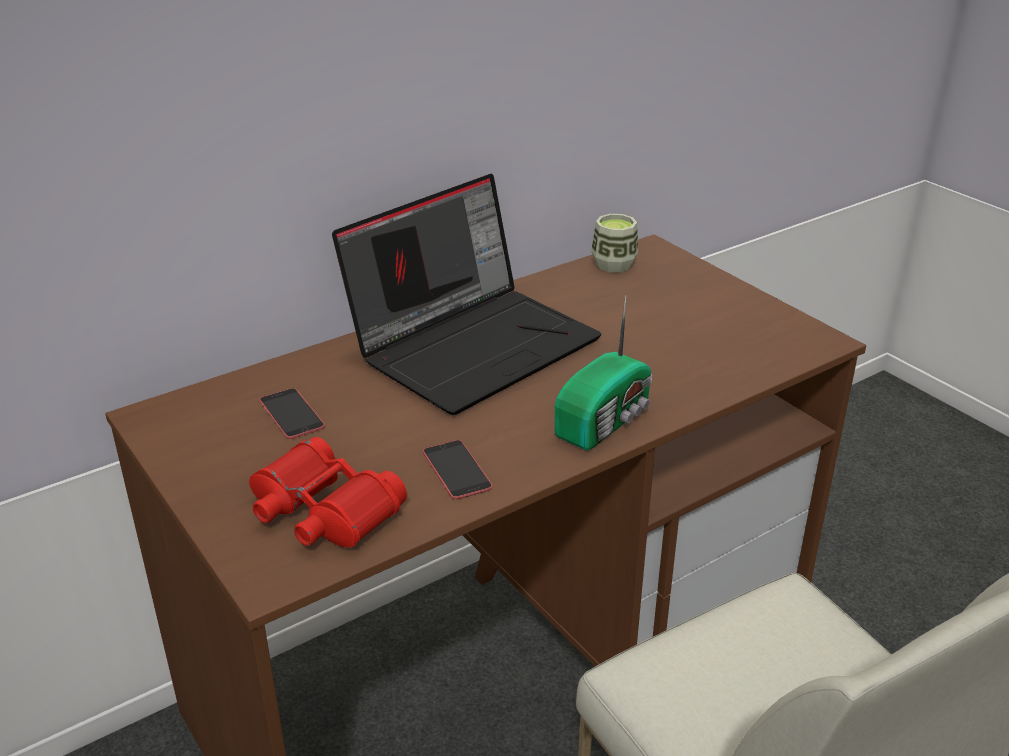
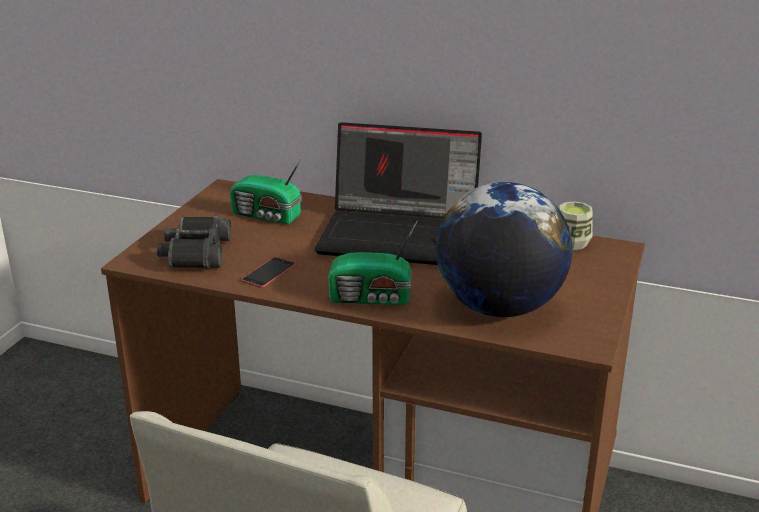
camera: 55 degrees right, 5 degrees down
red binoculars [249,437,407,547] -> black binoculars [157,216,231,269]
phone [259,388,325,439] -> radio [230,154,304,224]
none -> globe [436,182,572,317]

